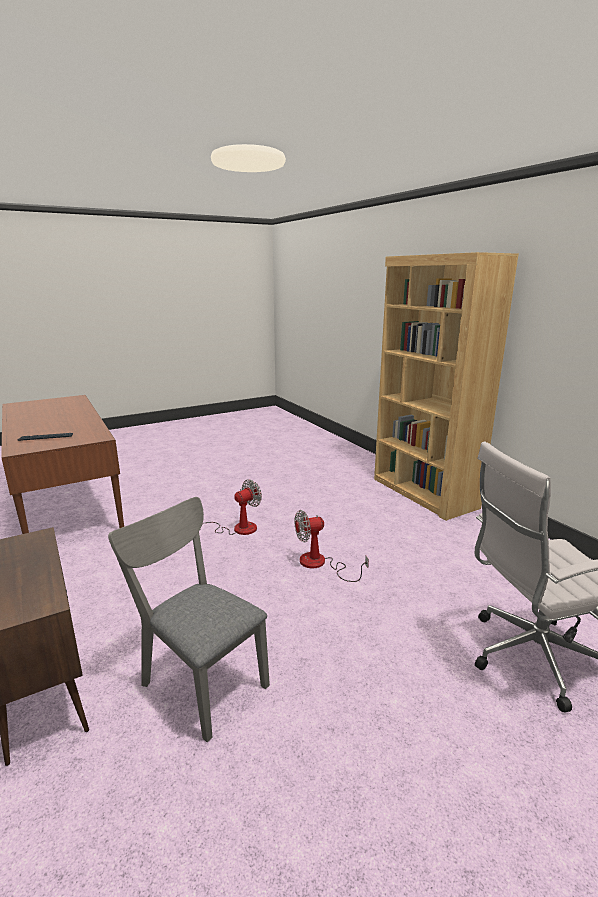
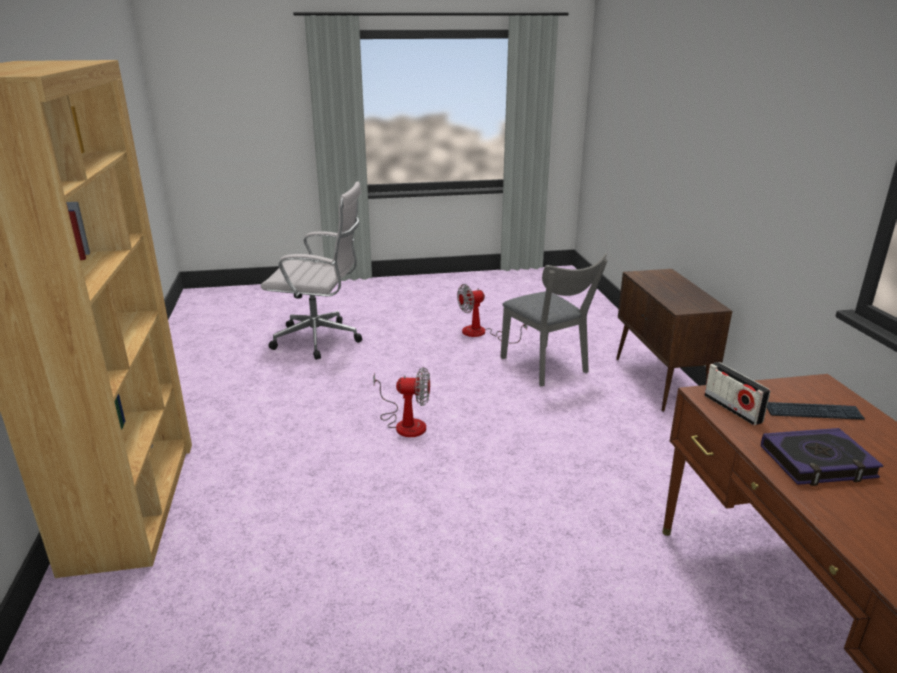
camera: 160 degrees left, 5 degrees up
fan [203,479,262,535] -> fan moved to [457,284,527,344]
none -> radio [704,362,771,425]
none -> book [761,428,884,486]

